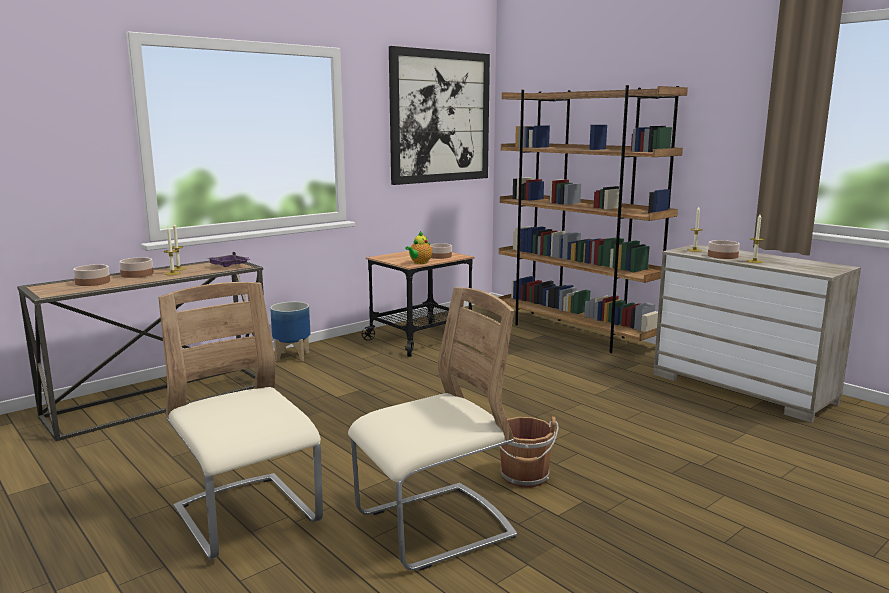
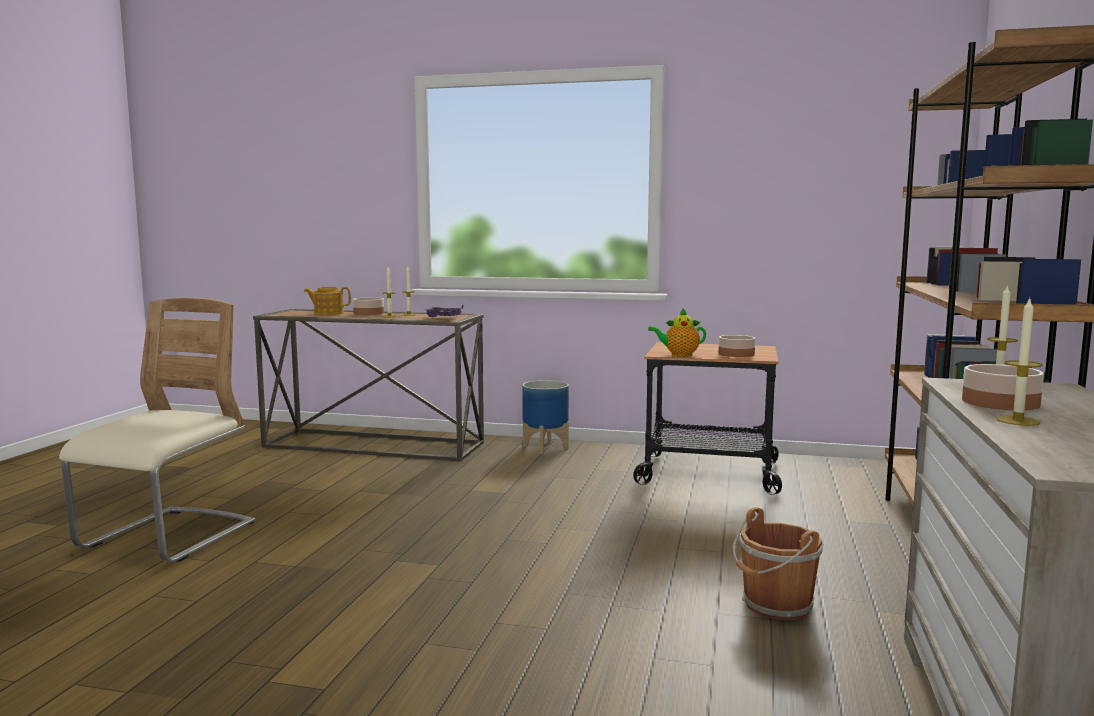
camera: 55 degrees right, 5 degrees down
bowl [73,264,110,286] -> teapot [304,287,351,315]
beige chair [348,287,517,571] -> none
picture [389,46,490,185] -> none
brown bucket [499,416,559,488] -> brown bucket moved to [733,507,824,620]

